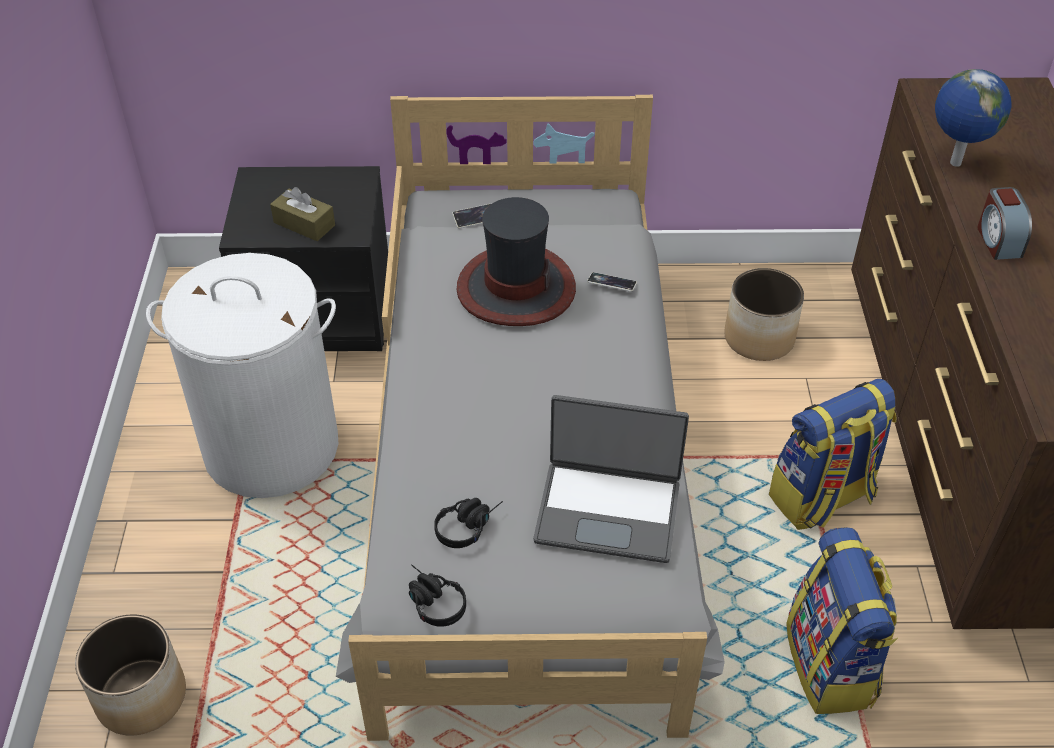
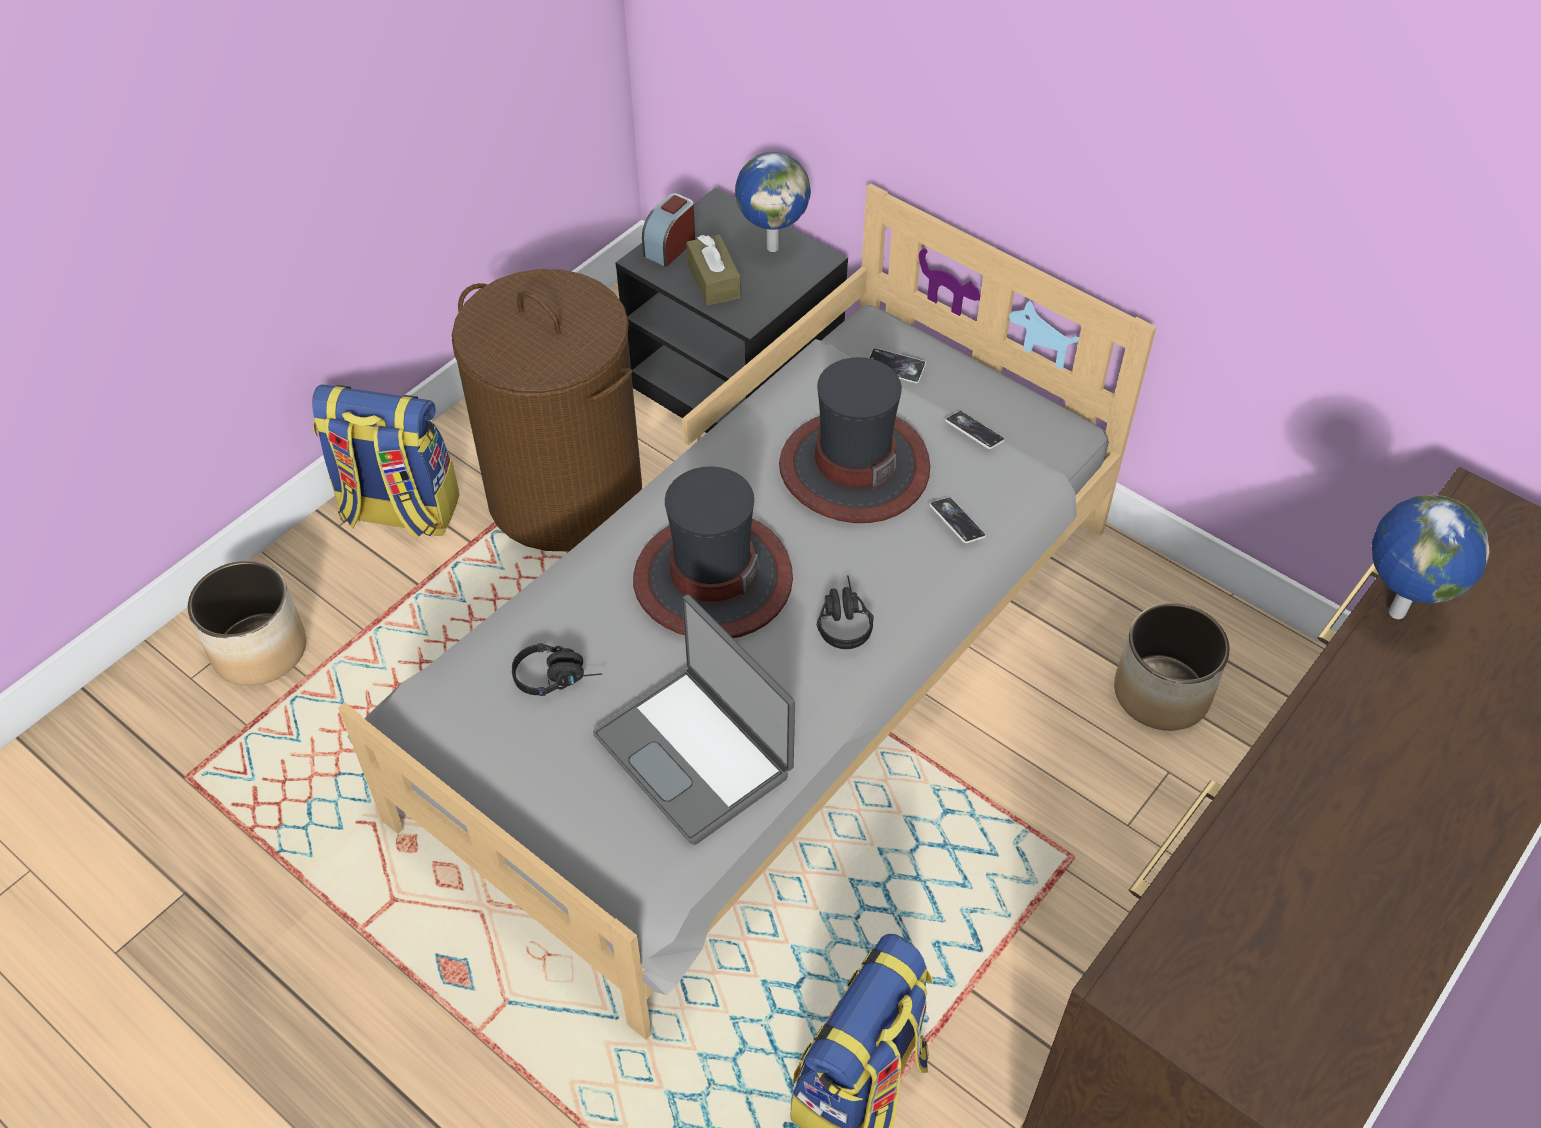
camera: 40 degrees right, 5 degrees up
white laundry basket [146,253,338,498] -> brown laundry basket [452,269,642,551]
black headphones [409,564,466,627] -> black headphones moved to [817,575,874,649]
backpack [769,379,897,530] -> backpack moved to [312,385,459,538]
alarm clock [977,187,1032,260] -> alarm clock moved to [642,193,695,267]
none -> hat [633,466,793,638]
none -> globe [735,152,811,252]
none -> phone [945,411,1005,449]

